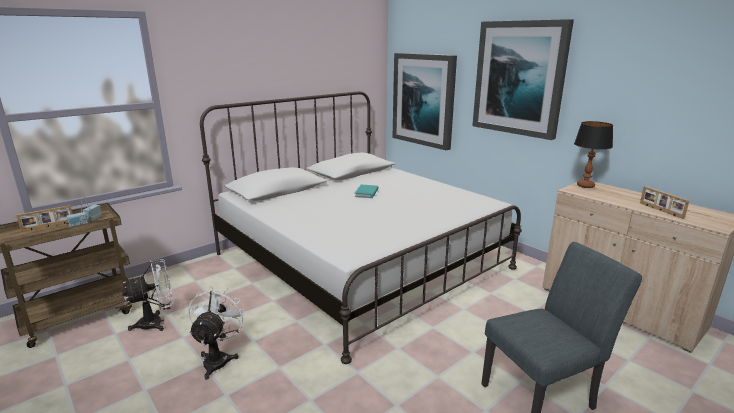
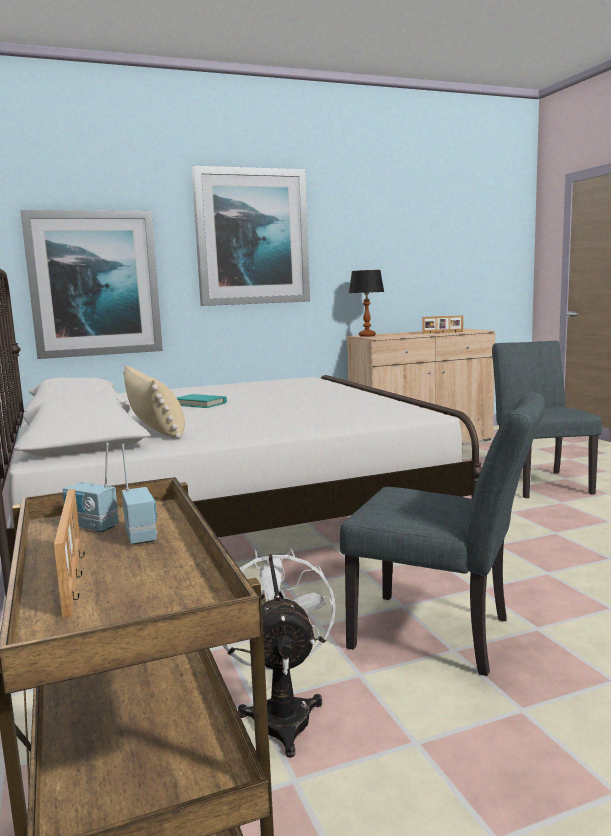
camera: 70 degrees left, 10 degrees down
white fan [188,286,247,380] -> grey chair [340,392,545,676]
none -> beige pillow [123,365,185,439]

